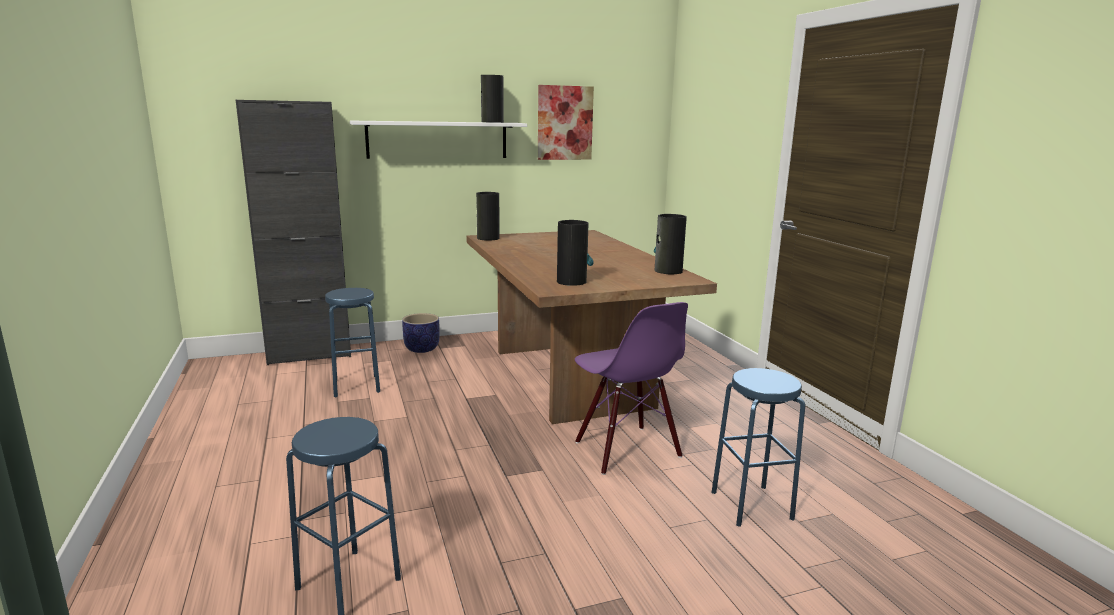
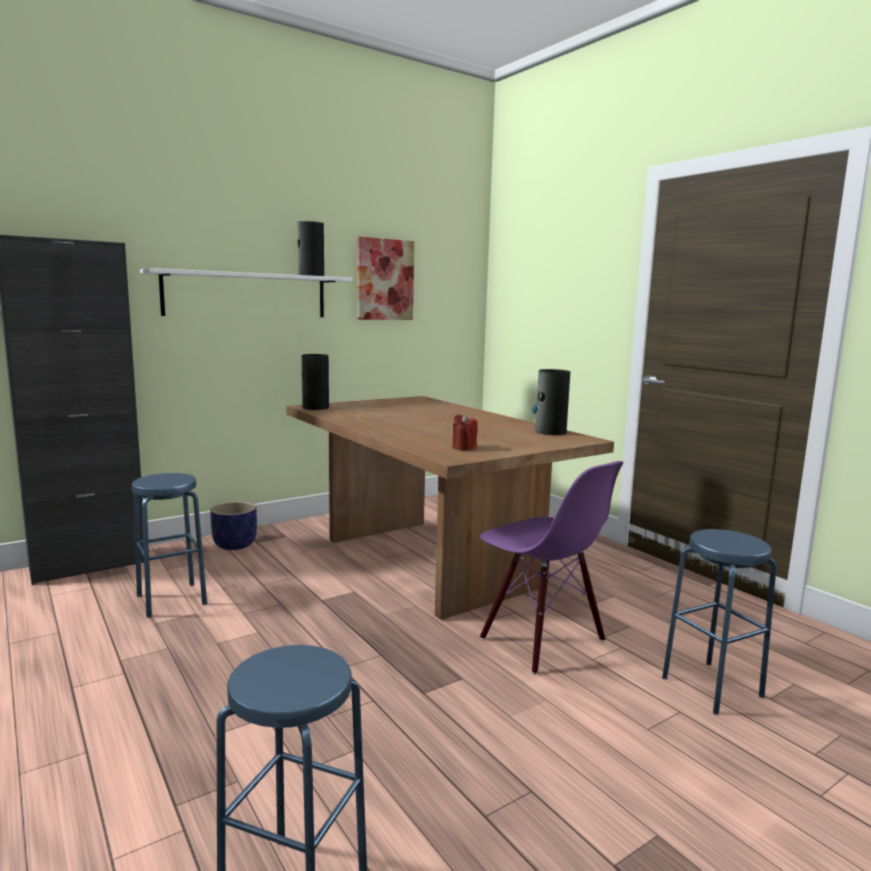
camera: 15 degrees left, 5 degrees down
vase [557,220,594,286] -> red candle [453,414,478,450]

